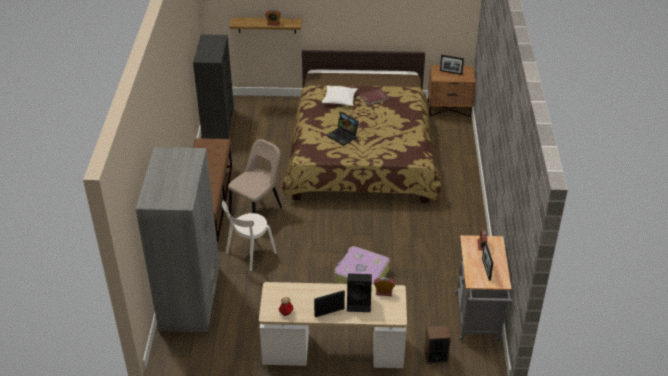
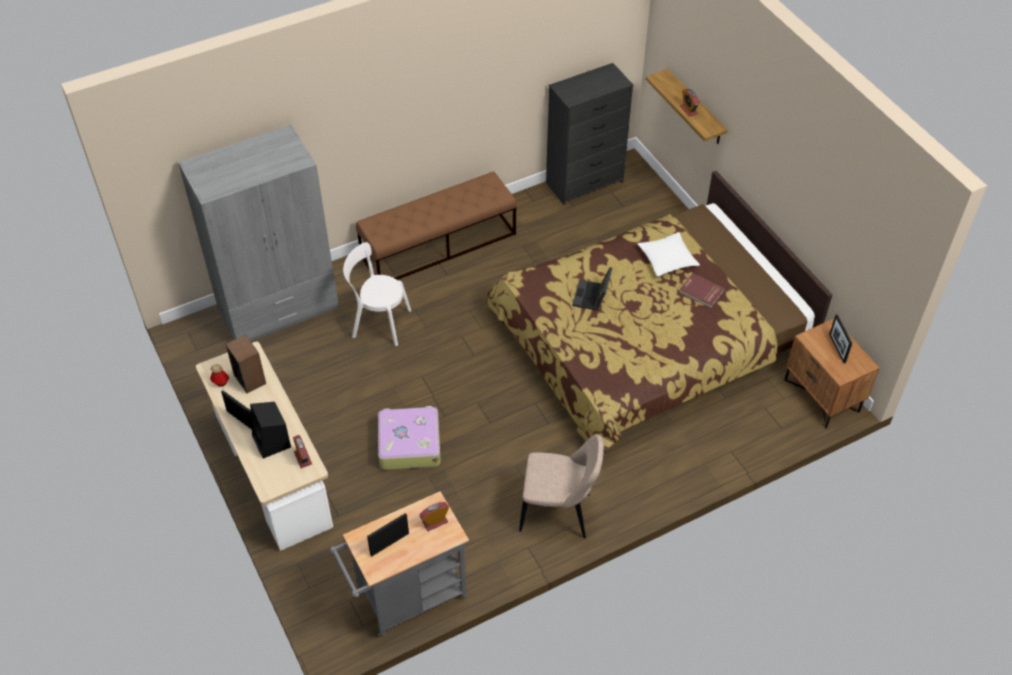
camera: 60 degrees right, 10 degrees up
beige chair [228,139,282,215] -> beige chair moved to [519,435,604,538]
speaker [424,325,451,363] -> speaker moved to [225,334,266,393]

